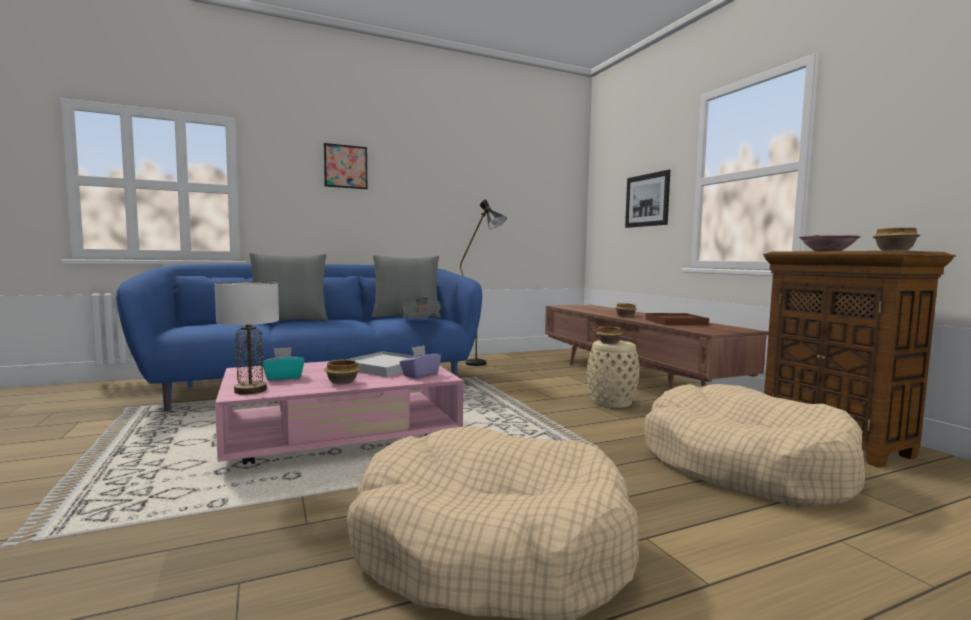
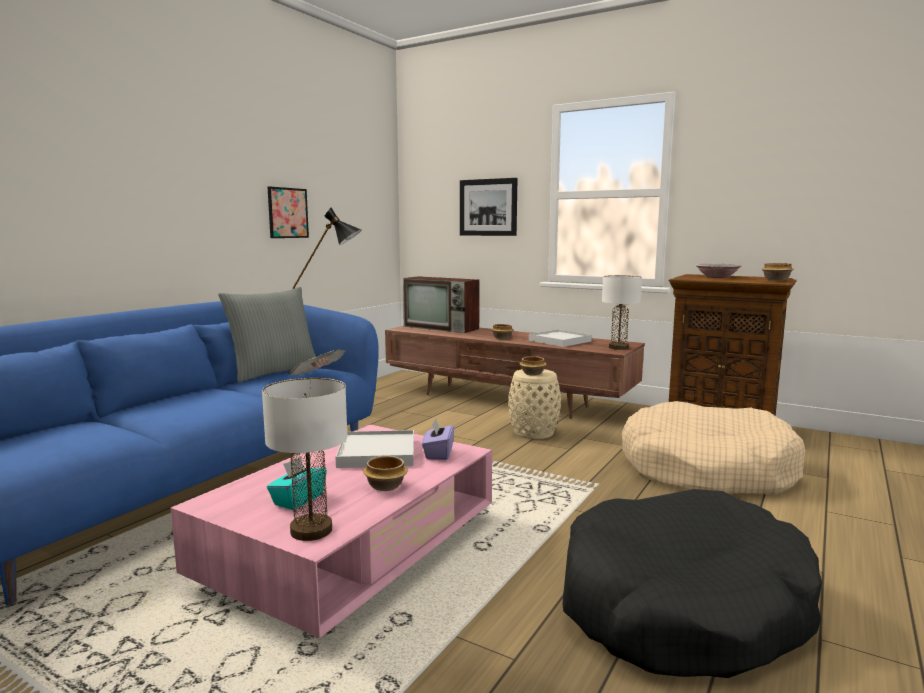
camera: 35 degrees left, 5 degrees up
grey pillow [249,253,328,321] -> none
picture [324,143,367,189] -> picture moved to [267,186,309,238]
beige dog bed [347,426,639,620] -> black dog bed [563,489,822,678]
brown tray [645,313,709,325] -> white tray [529,329,592,347]
none -> television [403,276,479,333]
none -> table lamp [602,275,642,350]

